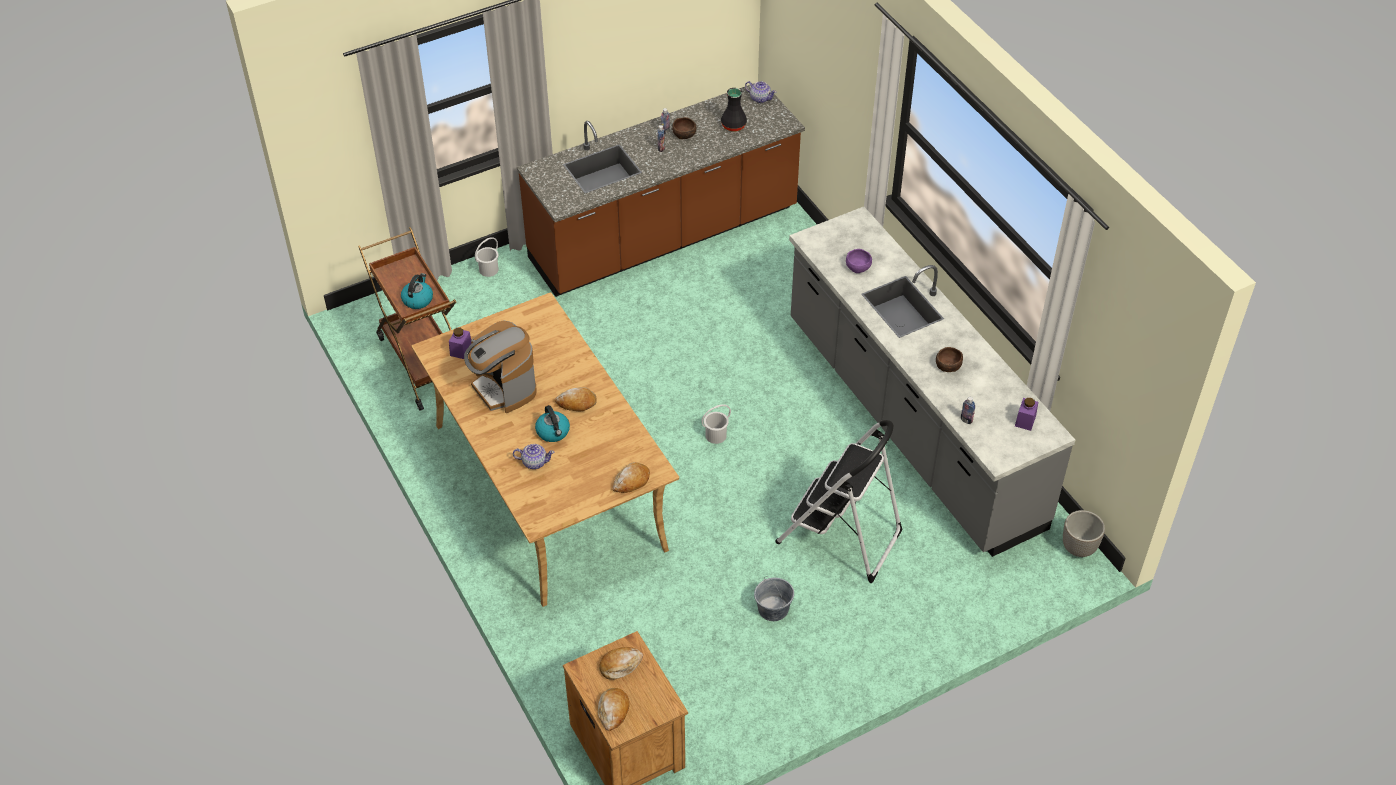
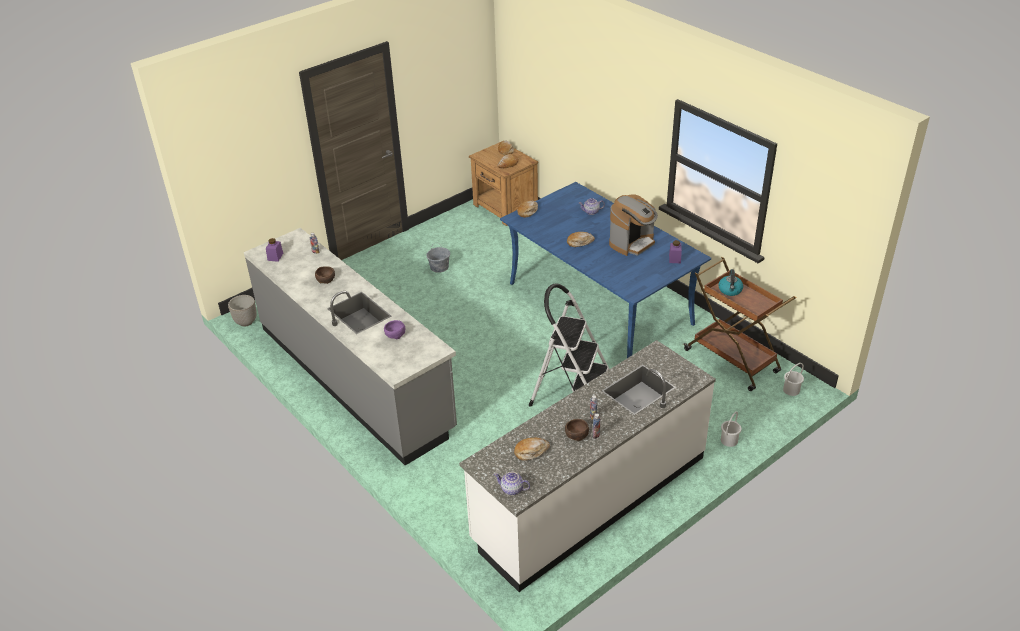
camera: 170 degrees right, 10 degrees down
beige dining table [412,292,679,607] -> blue dining table [500,182,711,358]
coffee machine [464,320,537,413] -> coffee machine turned 90 degrees clockwise [609,194,658,256]
brown counter [517,81,805,297] -> white counter [459,340,716,592]
kettle [535,405,570,442] -> none
white bucket [701,404,731,444] -> white bucket moved to [783,363,804,396]
black vase [721,88,747,132] -> bread [514,437,550,461]
step ladder [775,420,903,583] -> step ladder moved to [529,284,609,407]

